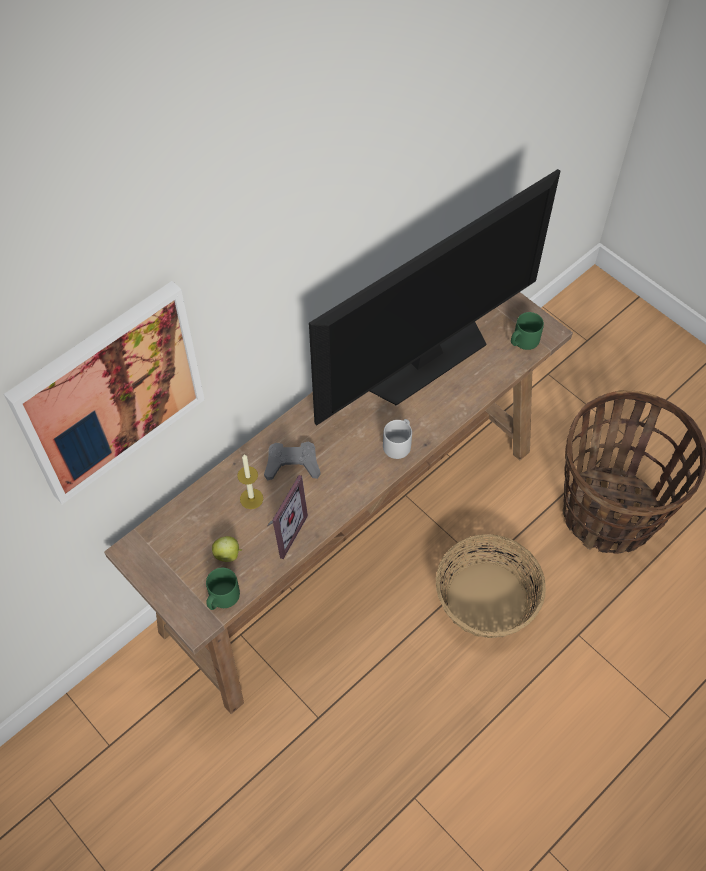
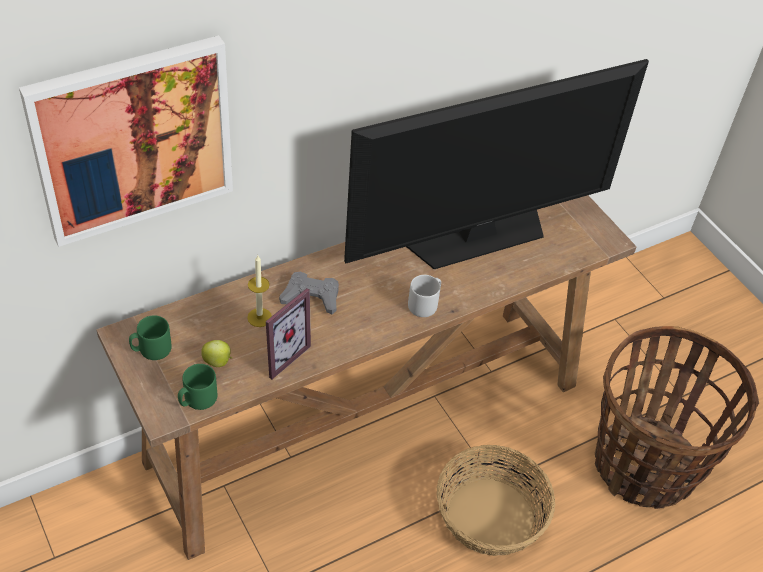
camera: 10 degrees right, 10 degrees down
green mug [511,312,544,350] -> green mug moved to [129,315,172,360]

